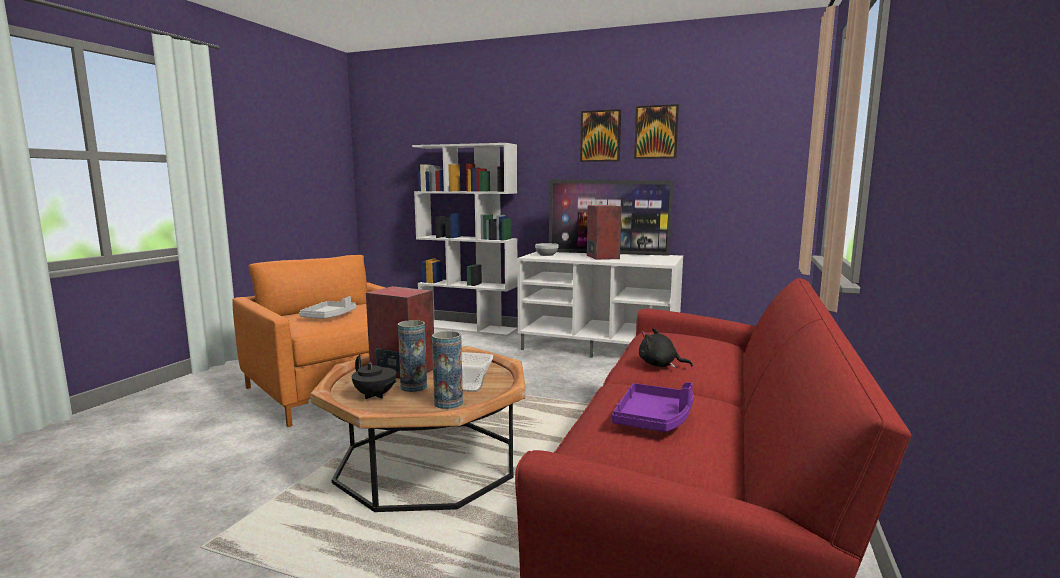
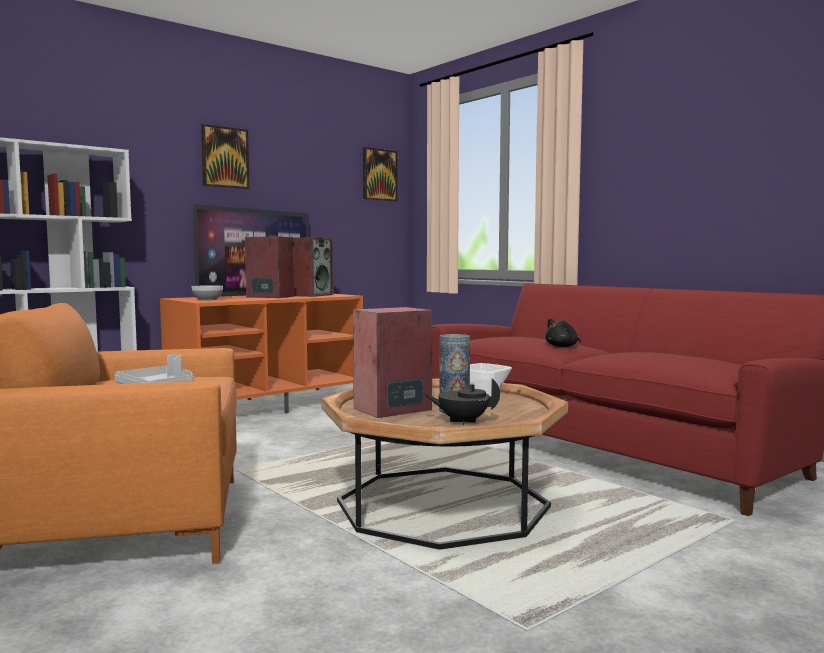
camera: 60 degrees left, 5 degrees down
black teapot [352,355,396,399] -> black teapot turned 150 degrees counterclockwise [424,378,500,425]
vase [432,331,463,409] -> none
white tv stand [517,251,683,358] -> orange tv stand [160,294,363,413]
purple tray [612,382,694,432] -> none
picture [634,104,679,159] -> picture moved to [363,147,397,201]
none -> speaker [293,237,333,297]

